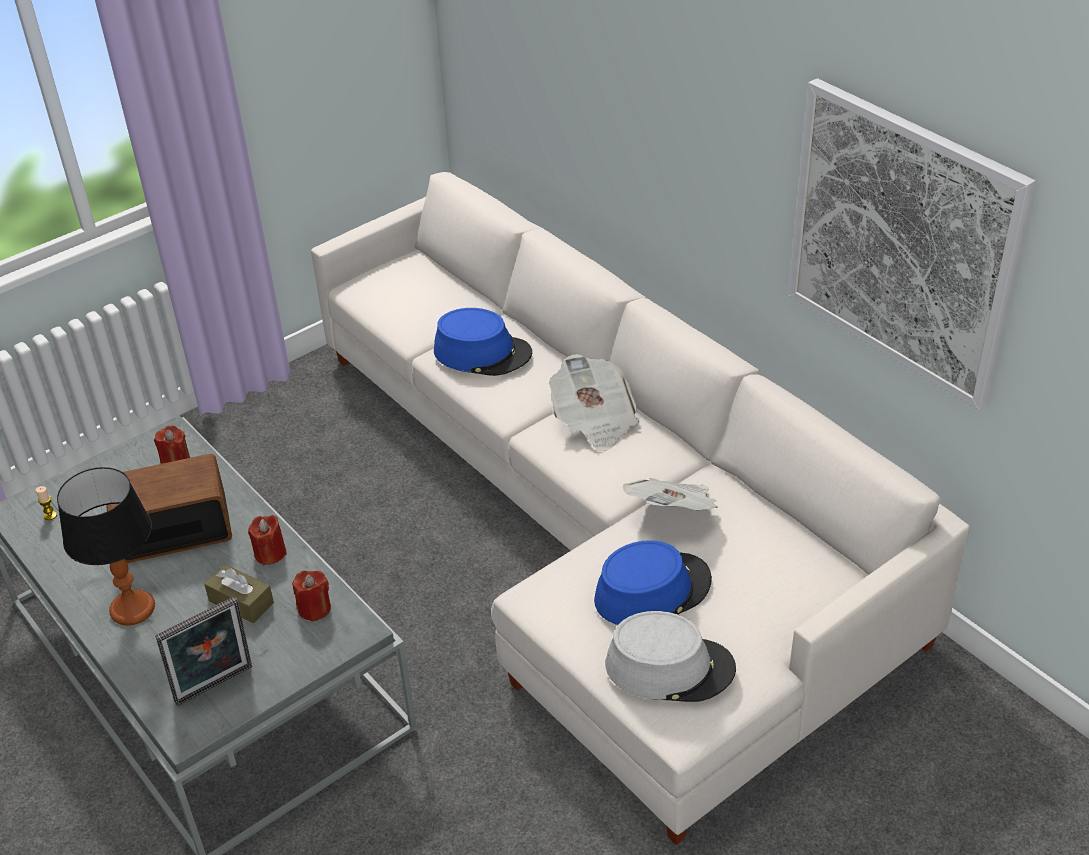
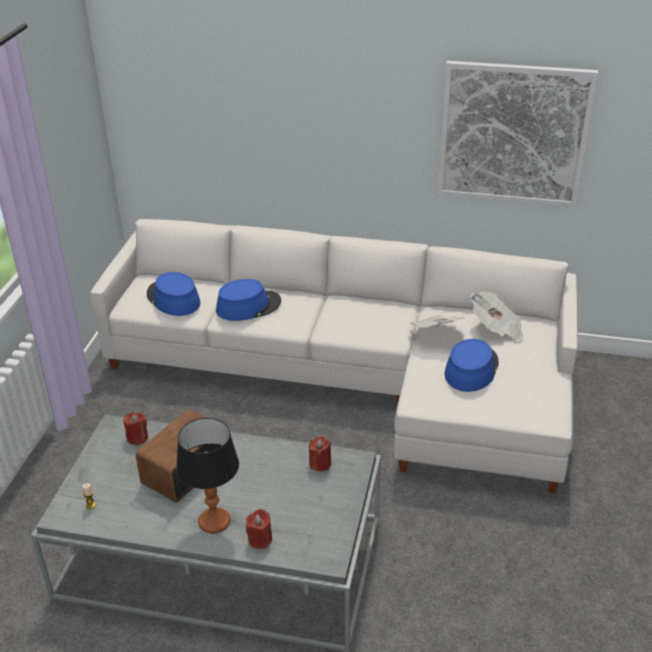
camera: 40 degrees left, 5 degrees down
picture frame [155,596,252,706] -> none
brown tissue box [204,564,274,623] -> none
red candle [248,515,287,565] -> red candle moved to [246,509,272,549]
newspaper [549,354,639,452] -> newspaper moved to [470,291,523,340]
grey hat [605,611,736,702] -> none
none -> blue hat [147,272,200,316]

